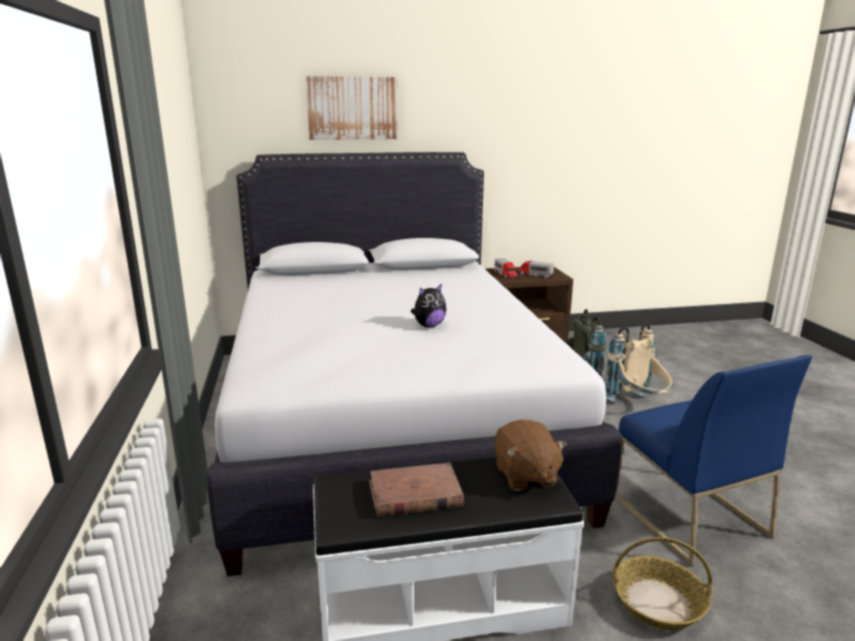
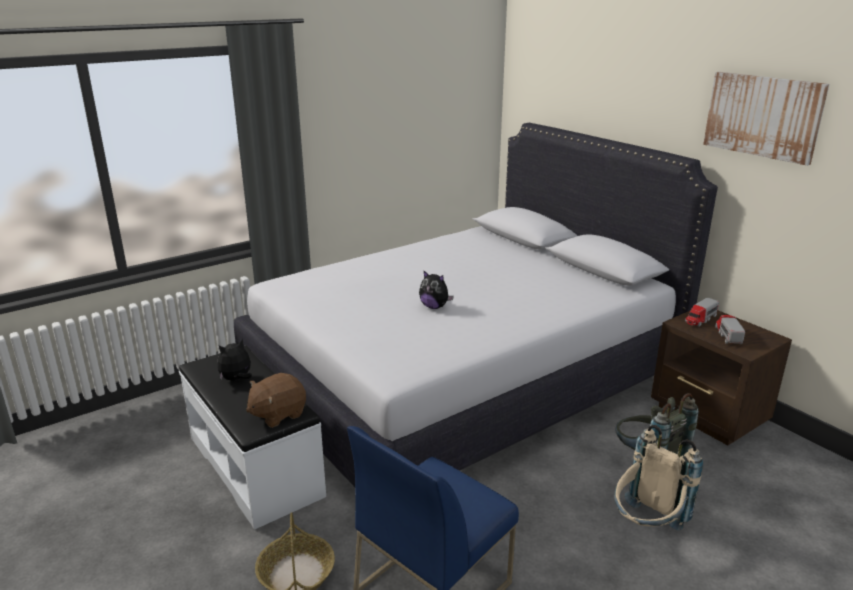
camera: 65 degrees right, 5 degrees up
picture [306,76,398,140] -> picture moved to [703,72,829,166]
brown book [369,462,464,517] -> plush toy [217,338,252,381]

